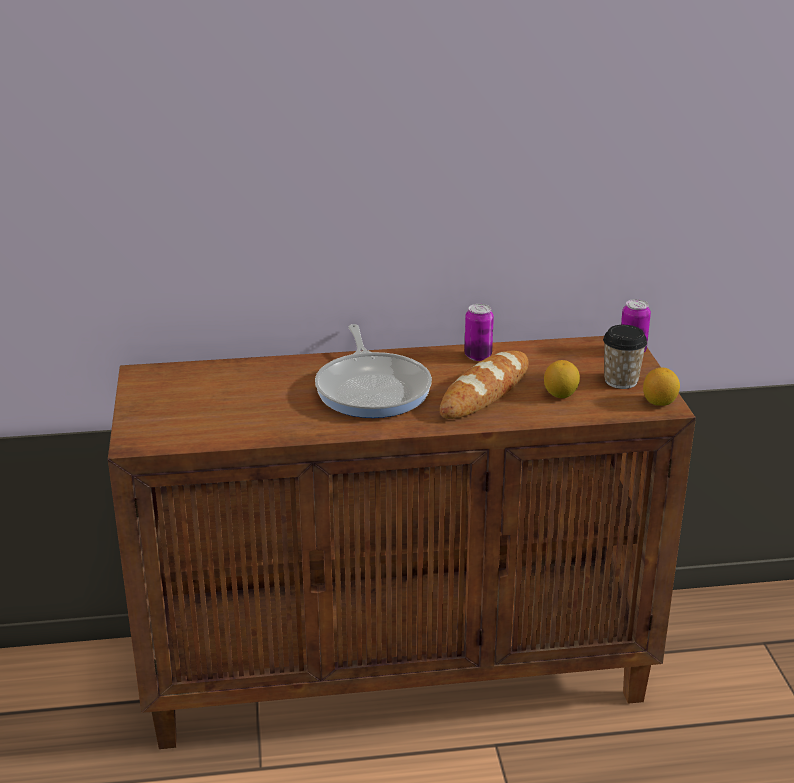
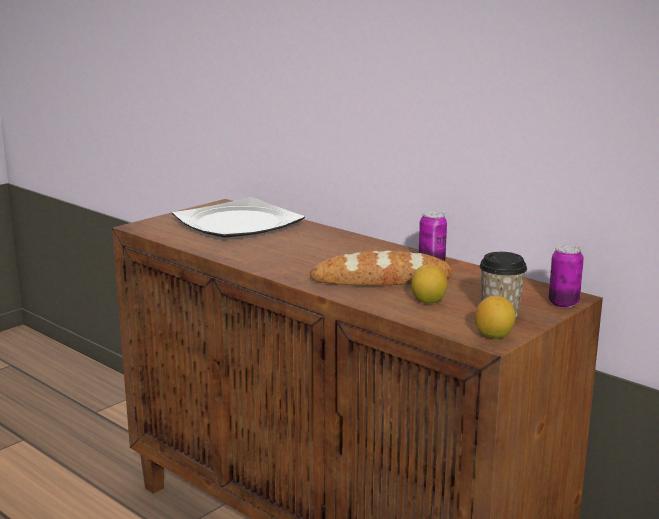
camera: 50 degrees right, 10 degrees down
frying pan [315,324,432,418] -> none
none -> plate [172,197,305,237]

